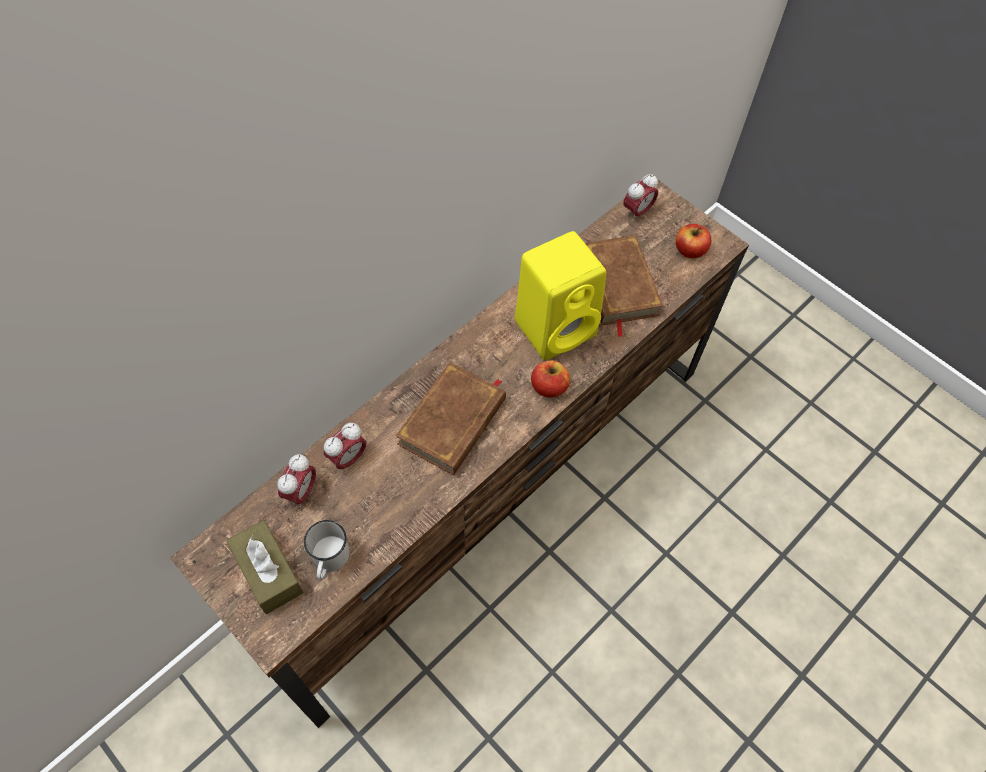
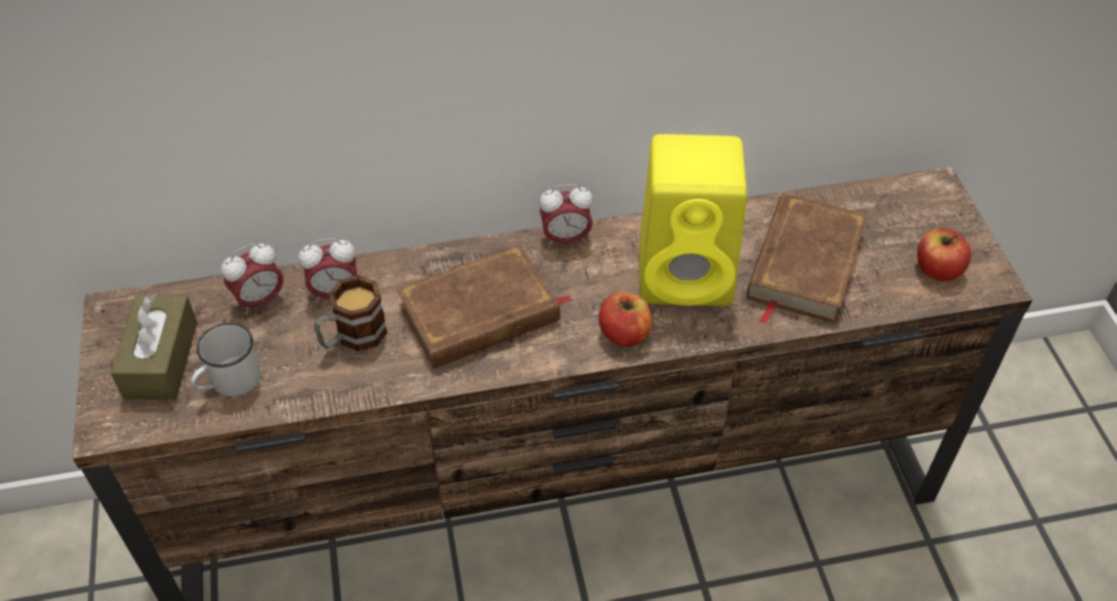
camera: 35 degrees right, 10 degrees down
alarm clock [623,174,658,221] -> alarm clock moved to [539,184,593,247]
none -> mug [314,275,388,351]

